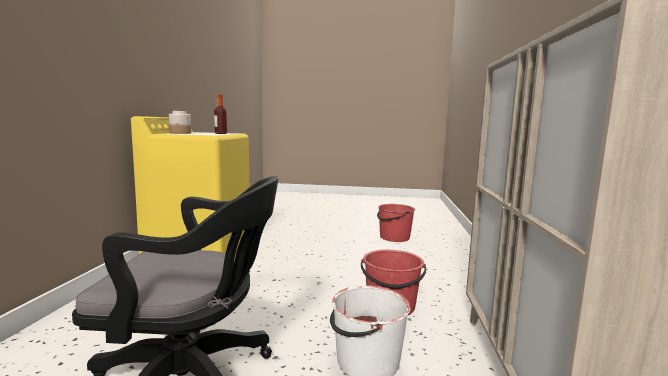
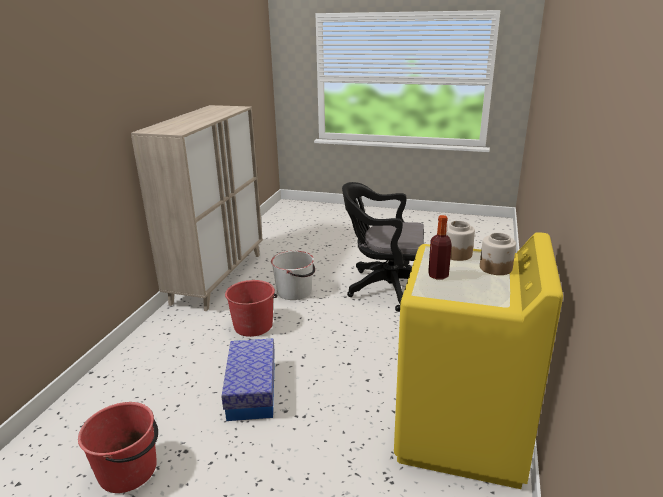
camera: 170 degrees left, 15 degrees up
none -> storage box [221,339,275,421]
none -> jar [446,221,475,261]

